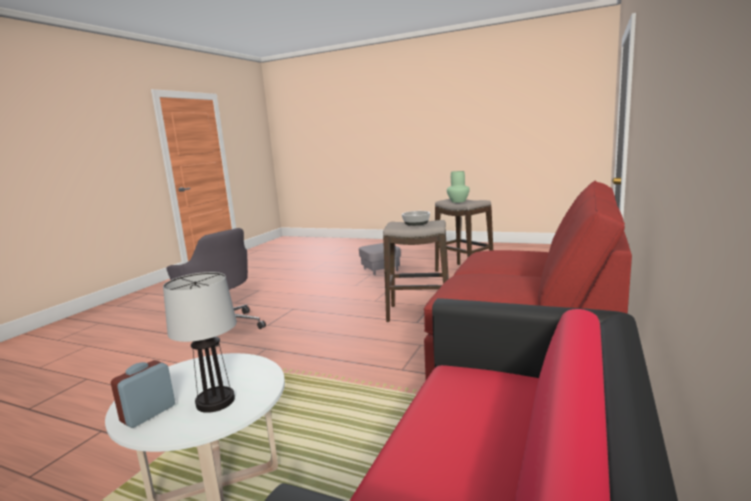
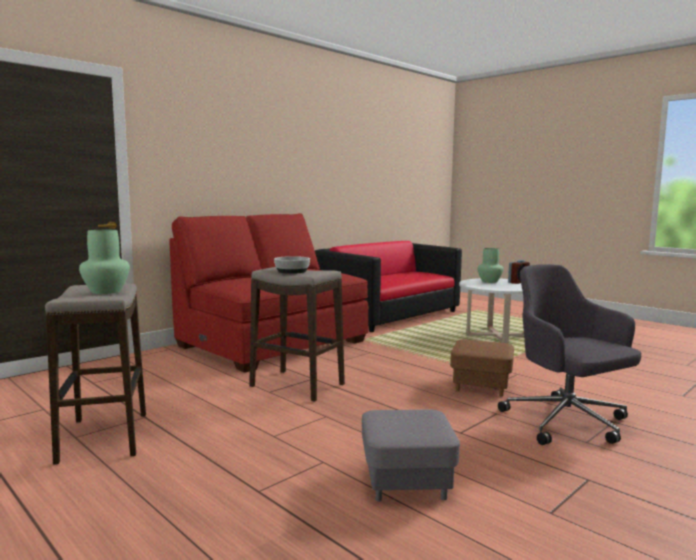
camera: 160 degrees left, 5 degrees down
table lamp [163,272,237,413] -> green vase [477,248,503,283]
grey ottoman [359,243,401,275] -> grey ottoman moved to [362,410,460,502]
none -> brown ottoman [450,340,514,397]

